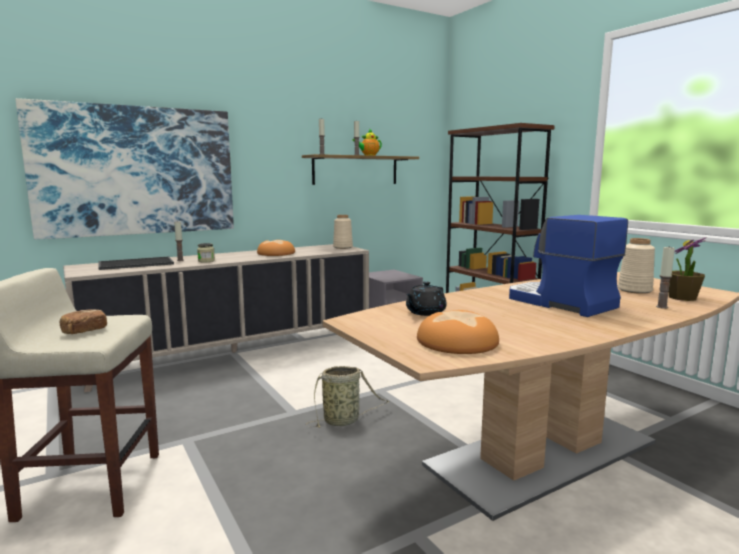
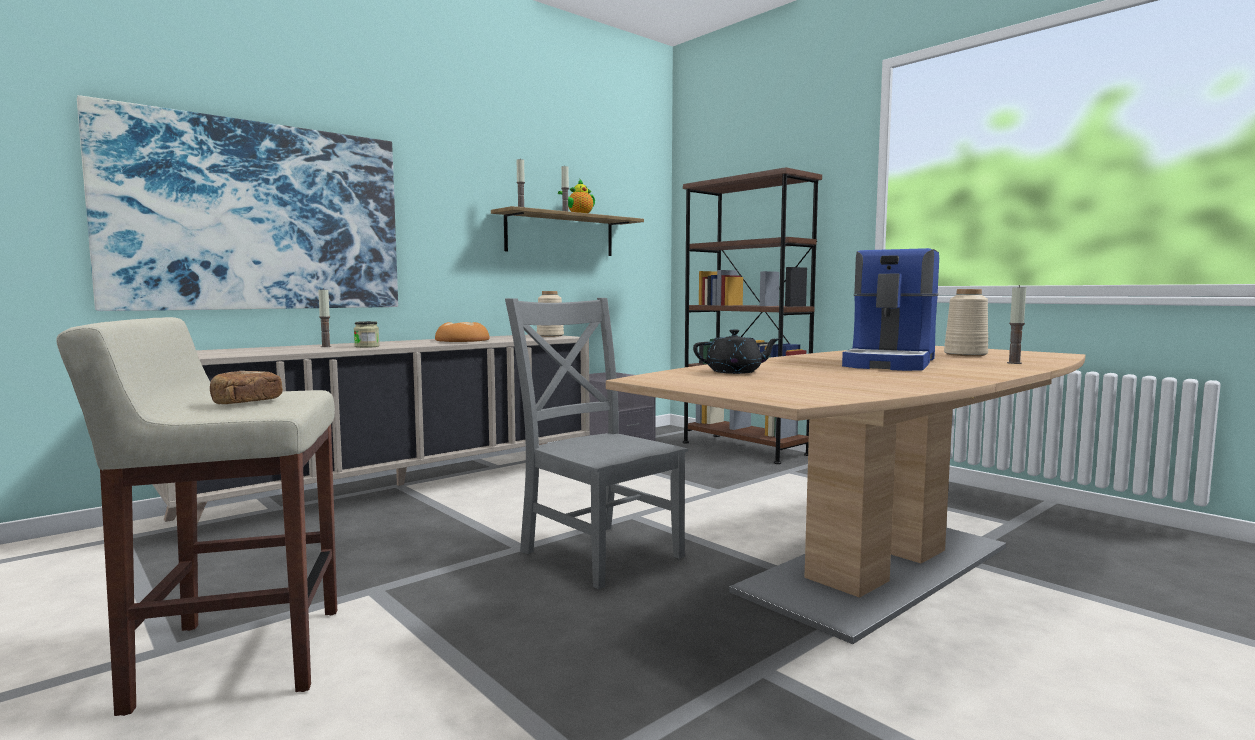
camera: 10 degrees left, 5 degrees down
tray [98,256,174,270] -> none
basket [306,366,389,428] -> grey chair [505,298,688,589]
black teapot [406,281,447,316] -> black teapot turned 120 degrees counterclockwise [693,329,781,374]
bread [417,310,499,354] -> none
coffee machine [509,215,628,317] -> coffee machine turned 105 degrees counterclockwise [842,248,939,371]
potted plant [668,238,706,301] -> none

